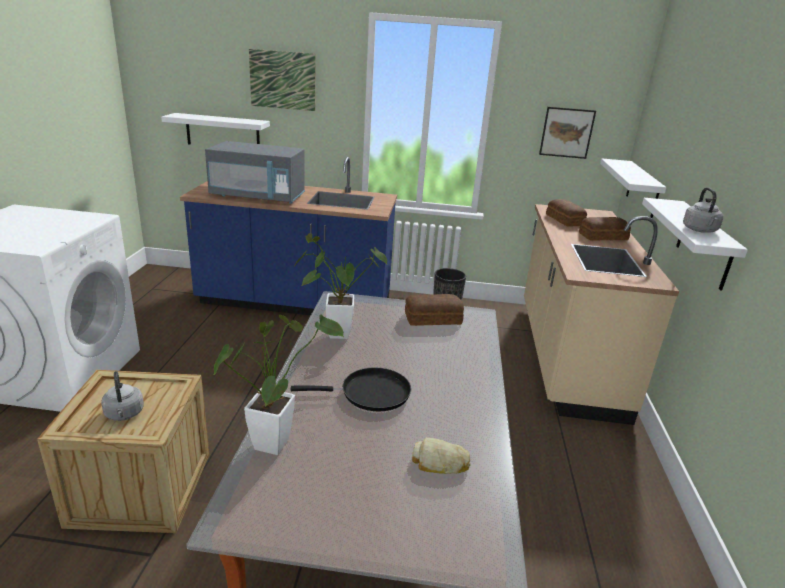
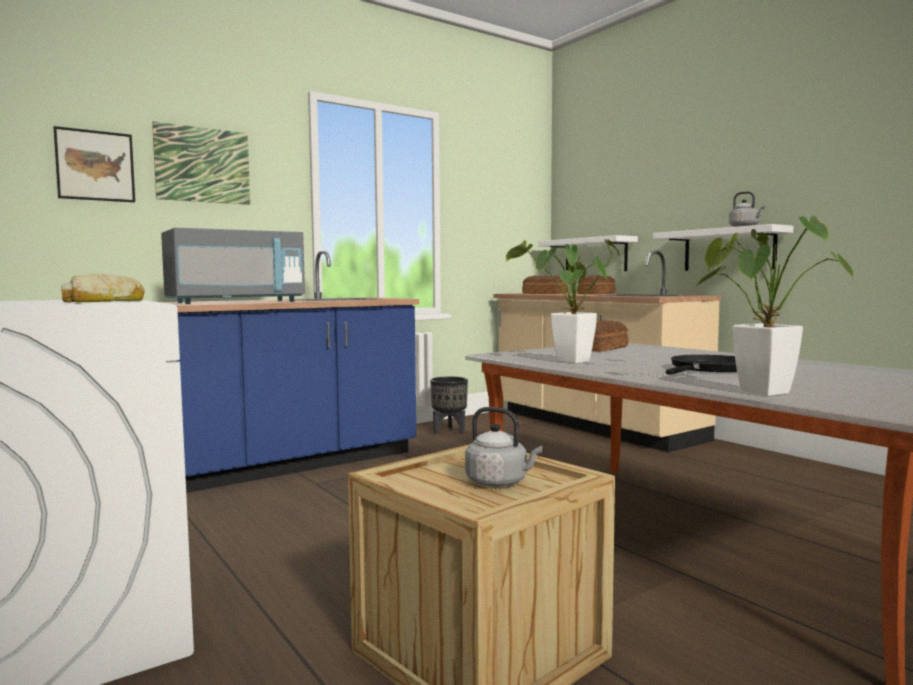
camera: 40 degrees left, 20 degrees down
white shelf [161,113,270,145] -> none
bread [412,437,470,474] -> bread moved to [61,273,145,303]
picture [539,107,596,159] -> picture moved to [54,126,135,202]

